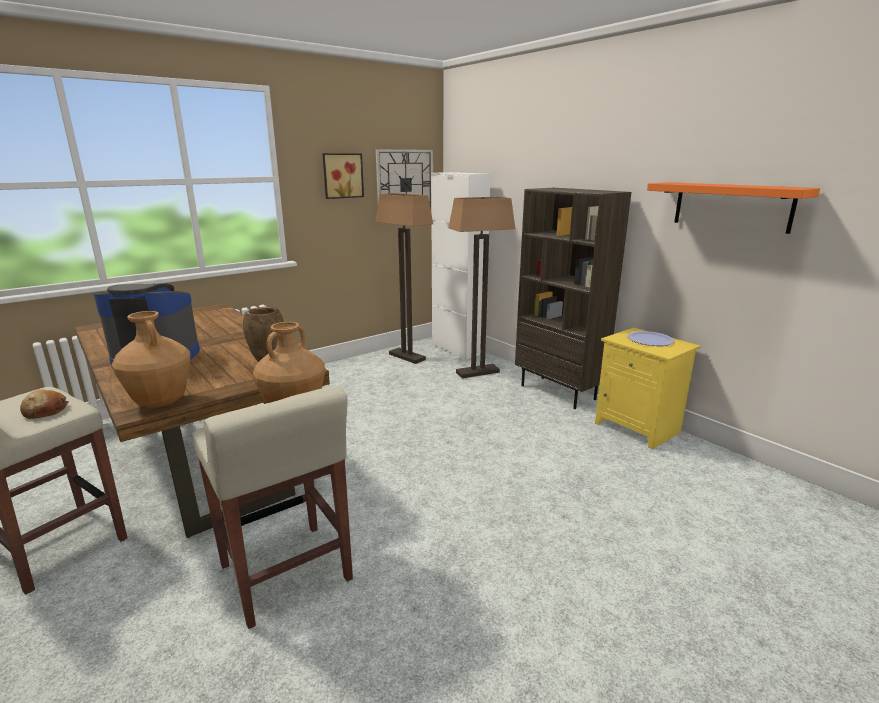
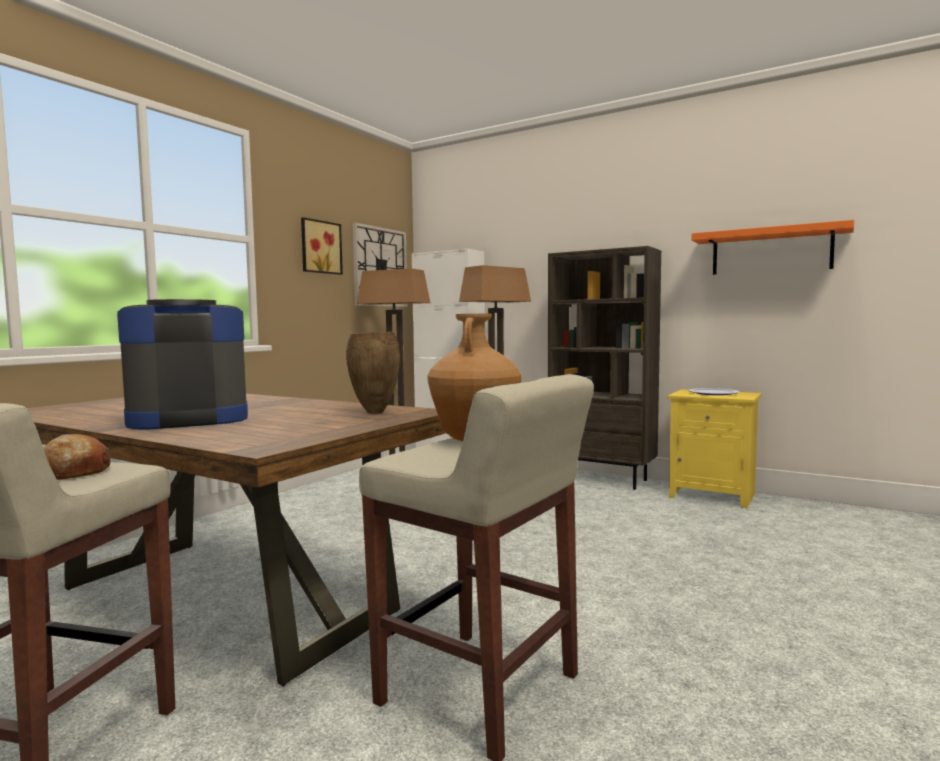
camera: 20 degrees left, 15 degrees down
brown vase [111,311,191,408] -> none

